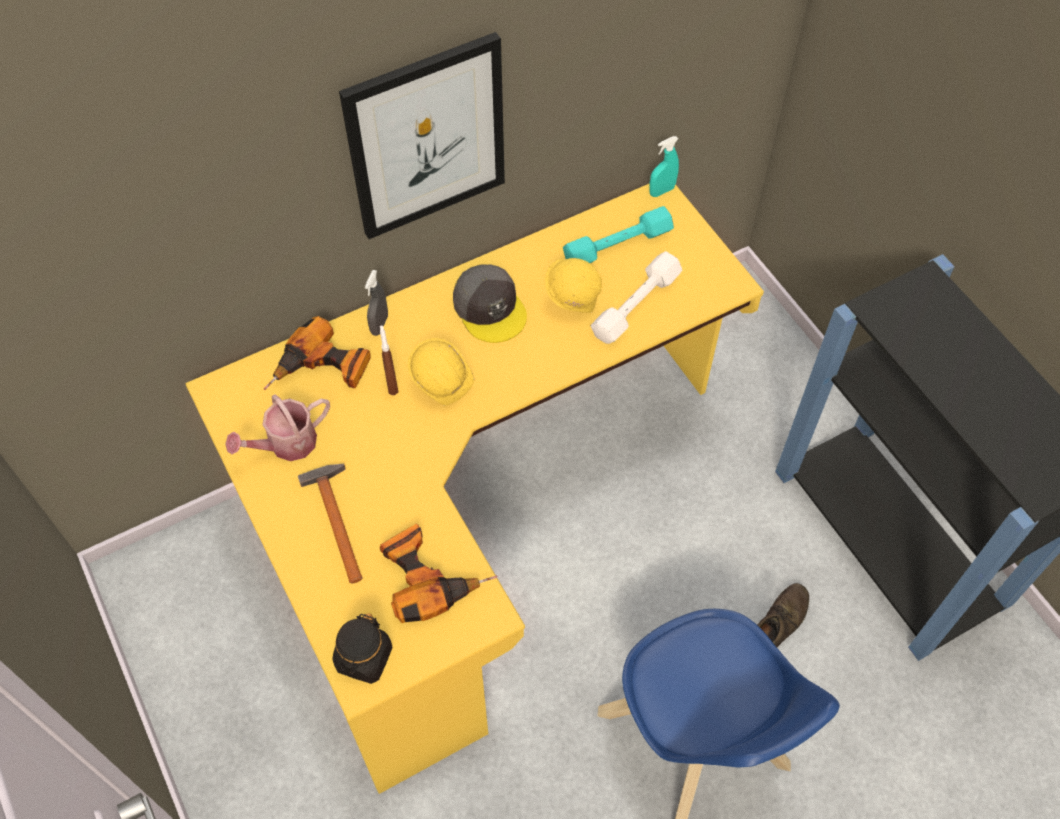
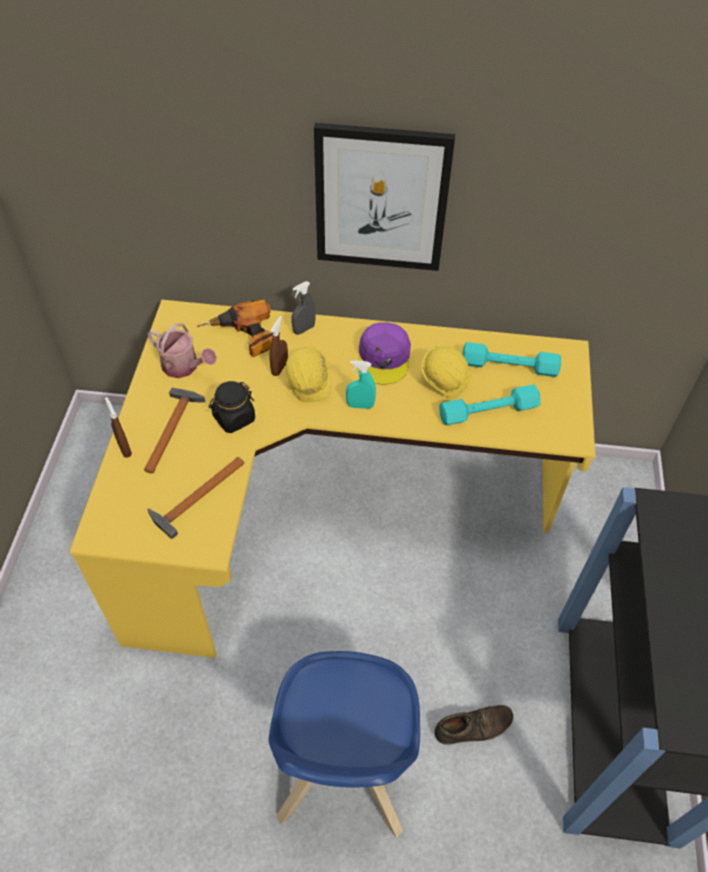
camera: 35 degrees right, 5 degrees down
watering can [226,394,330,461] -> watering can turned 150 degrees counterclockwise [147,323,217,378]
black jar [333,613,393,684] -> black jar moved to [209,381,255,433]
power drill [380,524,498,623] -> hammer [147,457,244,539]
grey cap [453,264,527,343] -> purple cap [357,322,411,385]
white dumbbell [591,251,682,344] -> turquoise dumbbell [439,384,540,425]
turquoise spray bottle [649,136,679,197] -> turquoise spray bottle moved to [346,360,376,409]
none -> brown spray bottle [105,397,132,458]

